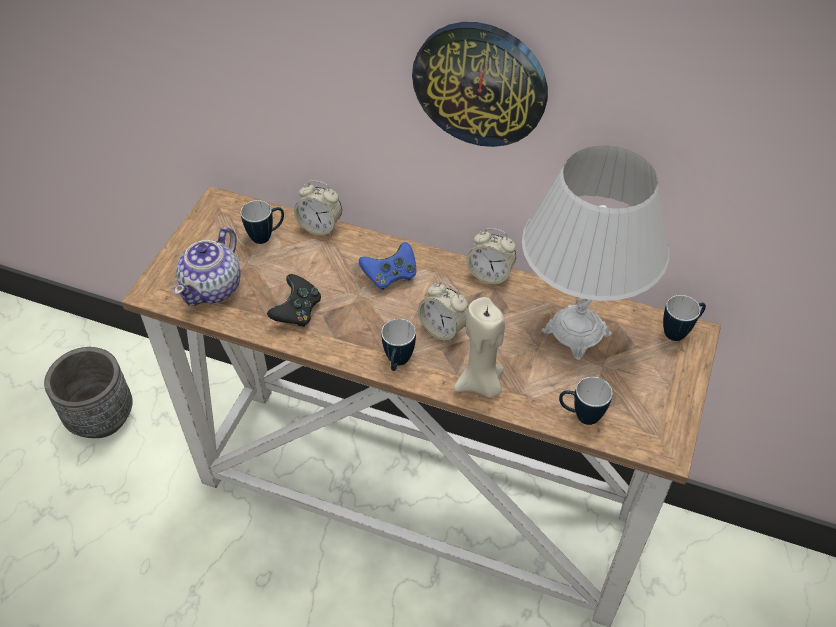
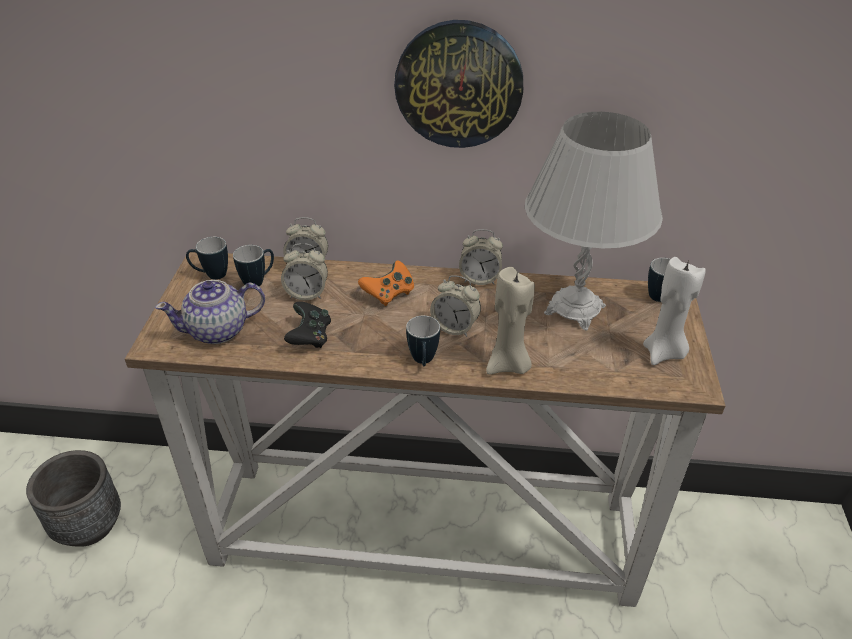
camera: 15 degrees left, 10 degrees down
teapot [174,227,241,306] -> teapot turned 60 degrees clockwise [155,280,265,344]
blue game controller [359,242,416,290] -> orange game controller [358,260,414,306]
mug [559,377,613,425] -> mug moved to [186,237,228,280]
none -> alarm clock [281,243,328,300]
none -> white candle [643,257,706,365]

